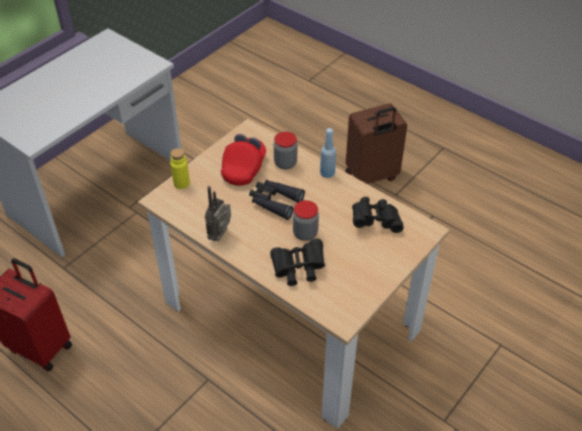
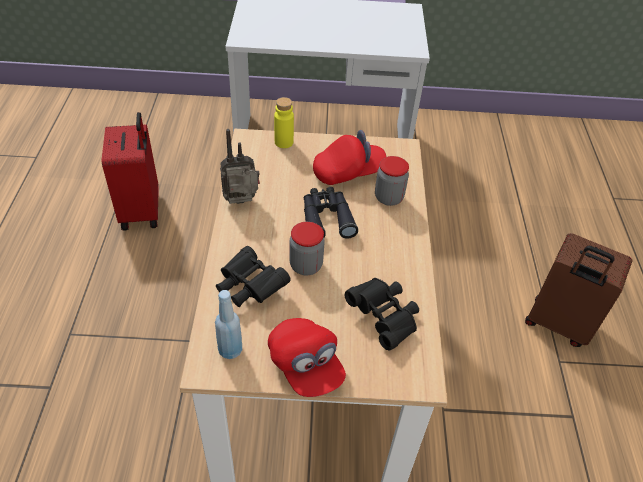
camera: 50 degrees right, 0 degrees up
blue bottle [320,128,336,178] -> blue bottle moved to [215,290,242,359]
none -> red cap [268,318,346,397]

